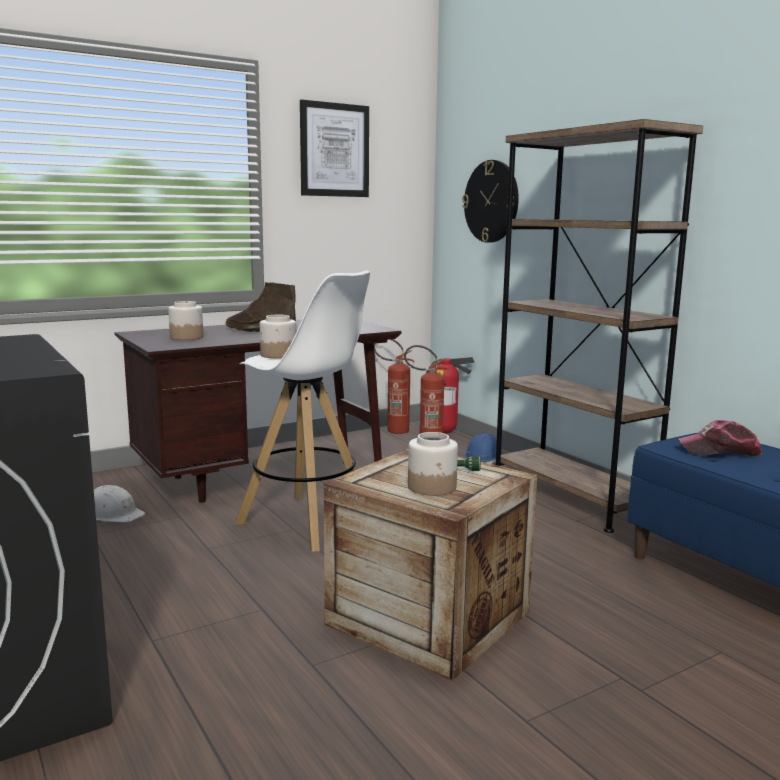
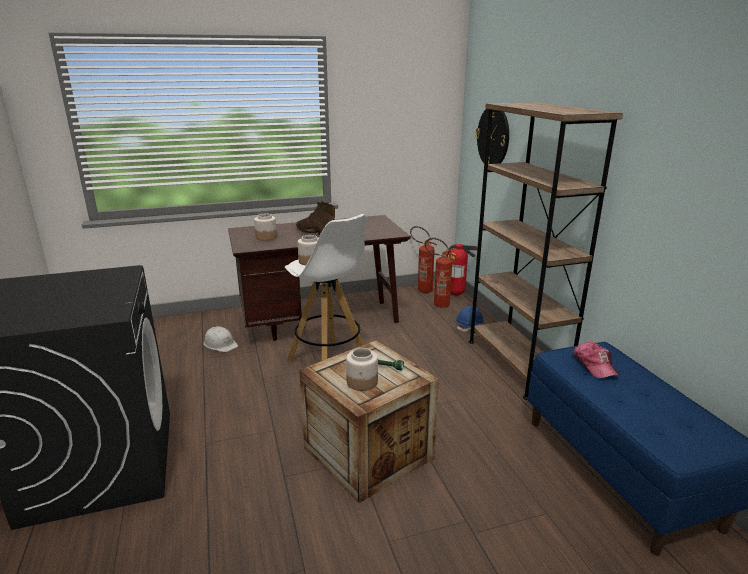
camera: 15 degrees right, 10 degrees up
picture [300,99,369,197] -> none
cap [677,420,762,456] -> cap turned 120 degrees counterclockwise [574,341,620,378]

